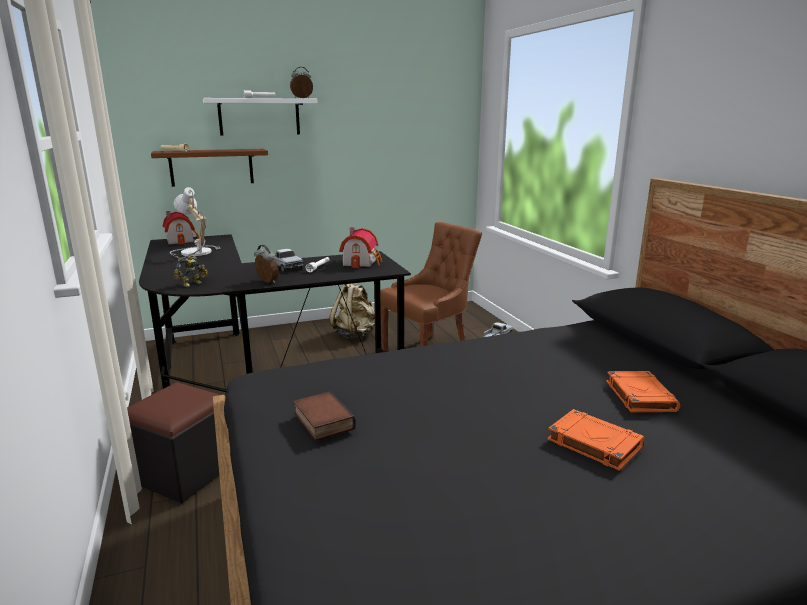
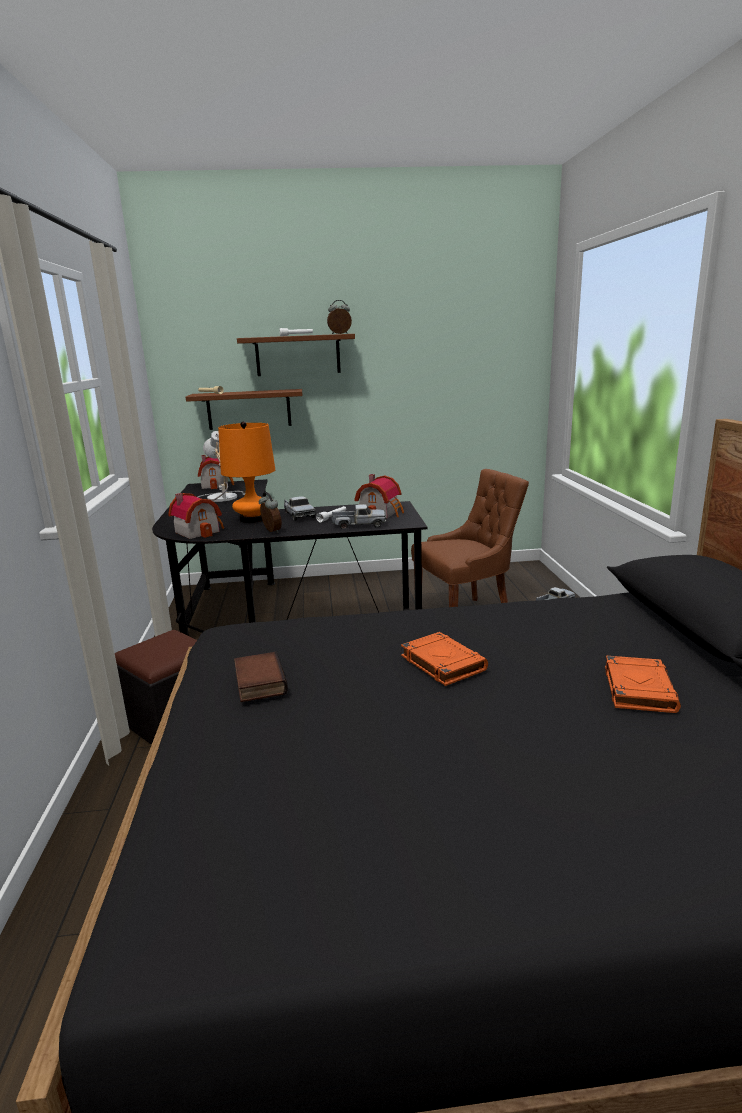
camera: 15 degrees right, 0 degrees up
toy robot [174,256,208,287] -> toy house [168,493,224,539]
white shelf [203,98,317,135] -> brown shelf [237,334,355,376]
beige backpack [329,284,375,338] -> none
orange book [547,409,645,471] -> orange book moved to [401,632,488,686]
none -> orange table lamp [218,422,275,523]
none -> toy truck [332,504,386,529]

